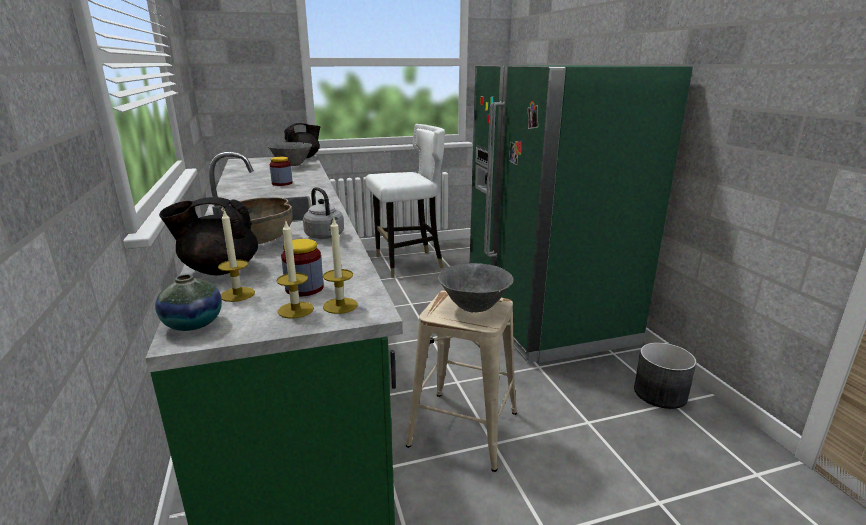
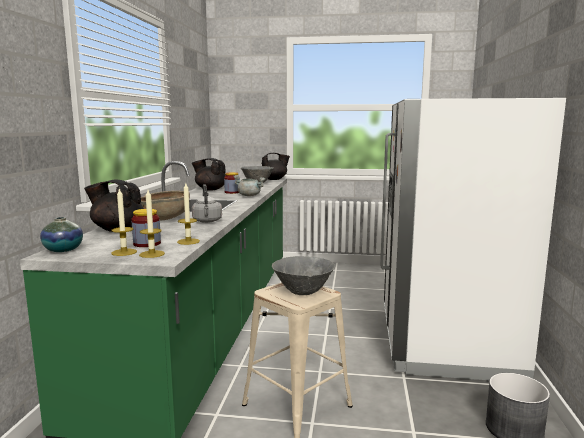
camera: 25 degrees right, 10 degrees down
candle [218,210,255,302] -> candle moved to [177,183,200,245]
white chair [365,124,445,278] -> none
green fridge [470,65,693,363] -> white fridge [380,98,566,380]
none -> black teapot [192,158,226,191]
none -> grey cooking pot [233,175,266,196]

